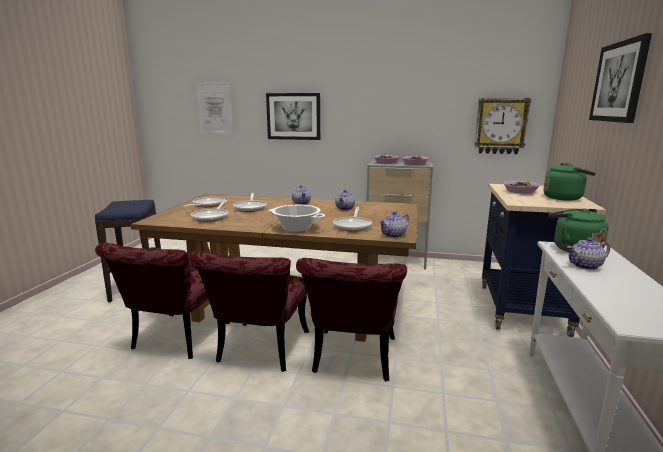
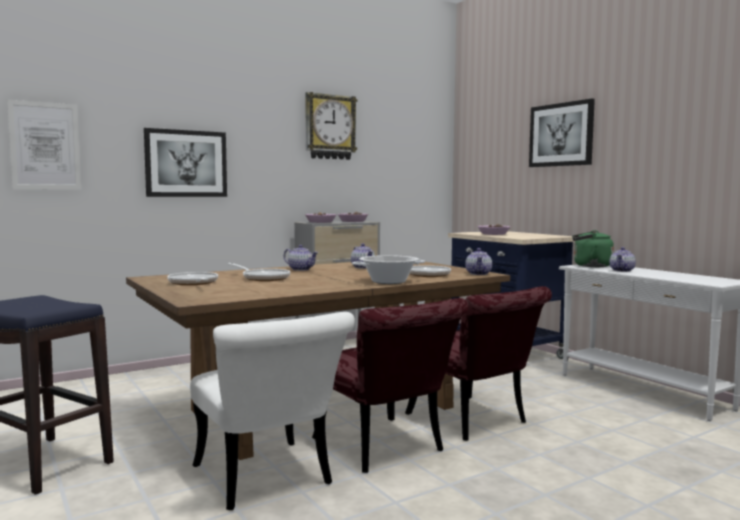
camera: 45 degrees left, 10 degrees down
red chair [95,243,230,359] -> white chair [190,312,355,510]
frying pan [191,200,228,222] -> none
wall clock [474,98,531,154] -> wall clock moved to [305,92,357,160]
green kettle [543,163,596,201] -> none

